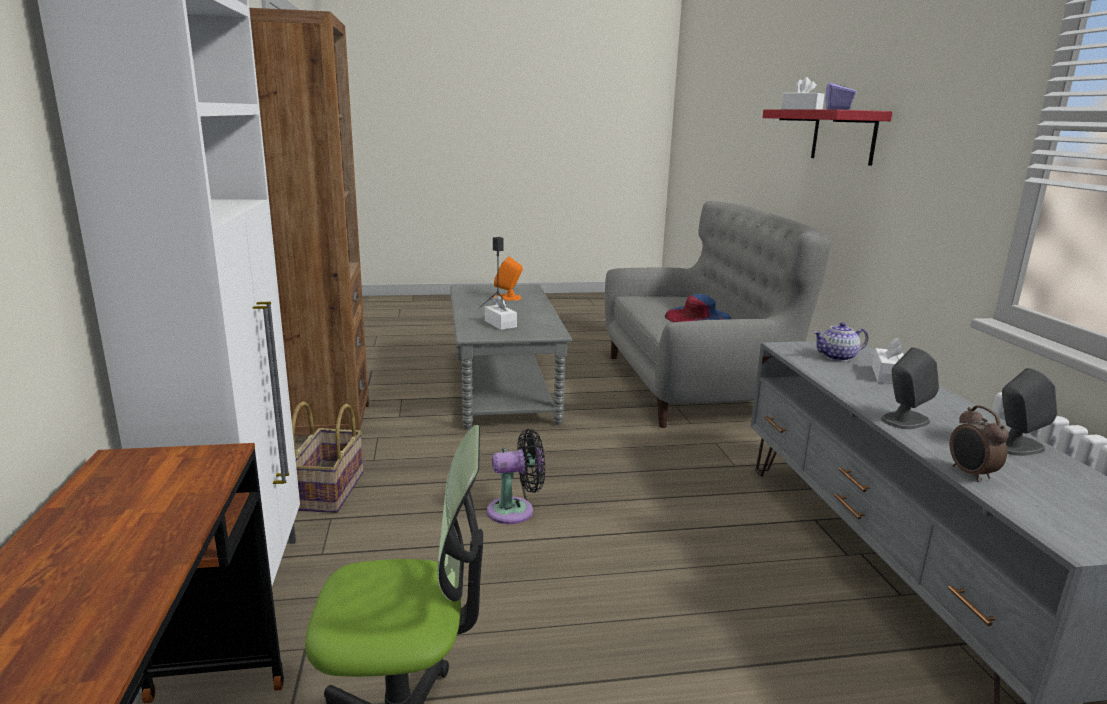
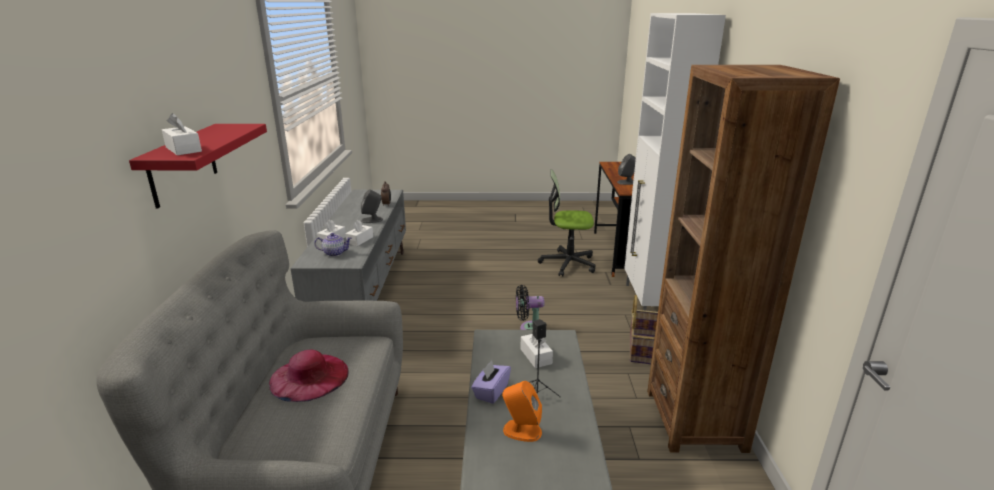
camera: 170 degrees left, 5 degrees up
blue hat [665,294,732,322] -> pink hat [269,350,349,402]
purple tissue box [826,76,857,110] -> purple tissue box moved to [471,360,511,404]
grey speaker [1002,368,1057,456] -> grey speaker moved to [617,154,636,185]
none -> white tissue box [345,220,373,246]

